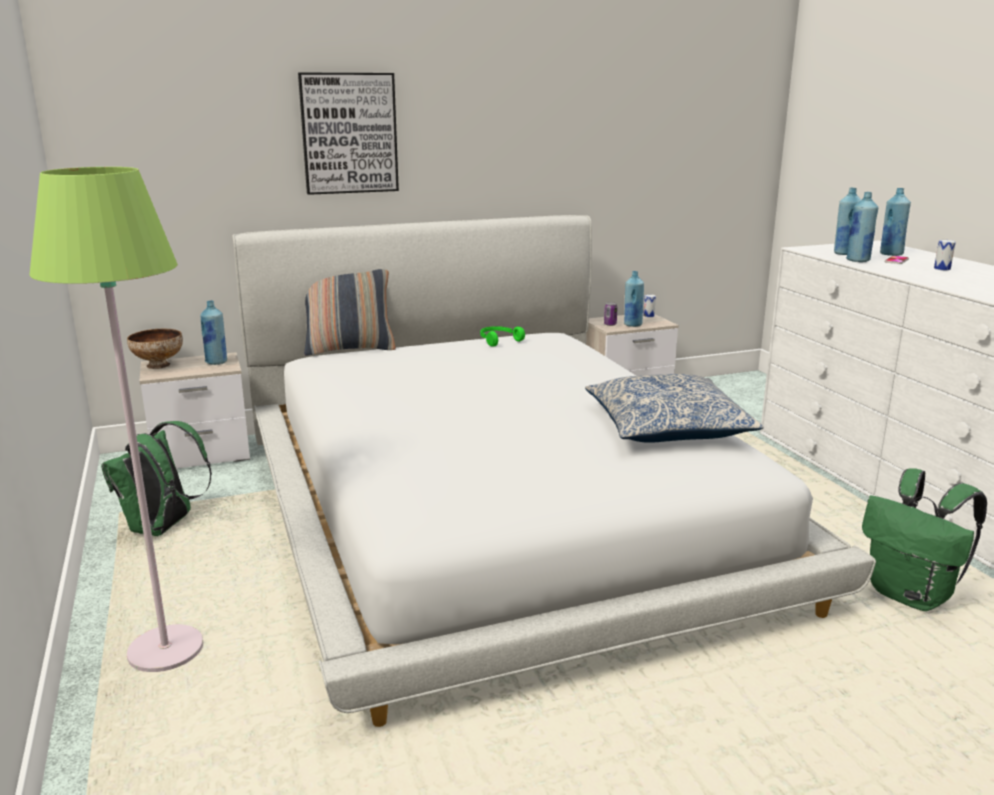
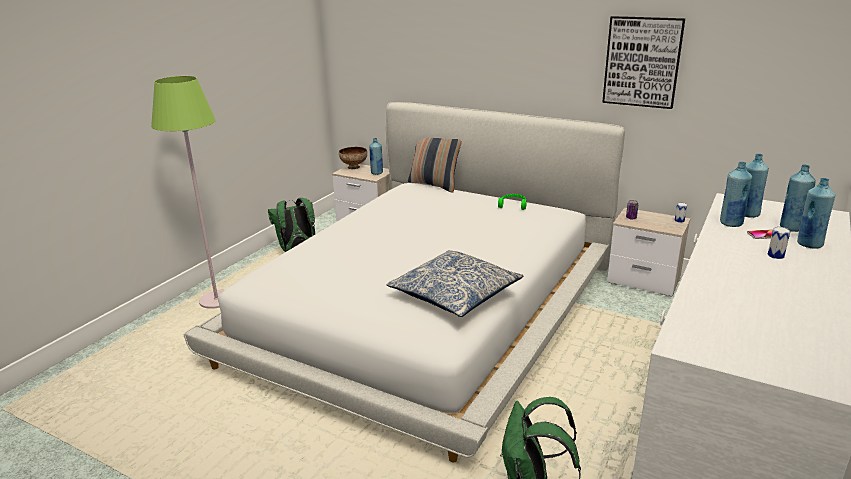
camera: 50 degrees right, 5 degrees up
picture [298,73,399,195] -> picture moved to [602,16,685,109]
blue bottle [624,271,644,327] -> blue bottle moved to [797,178,836,249]

